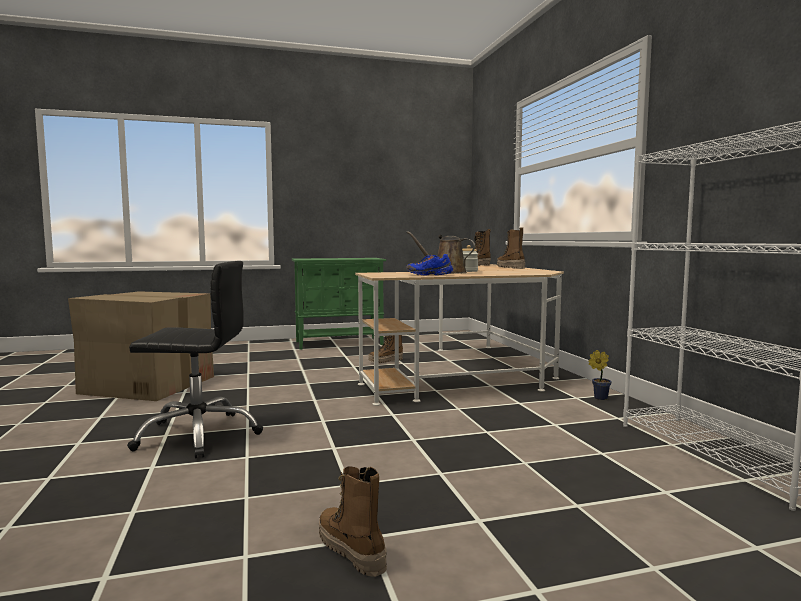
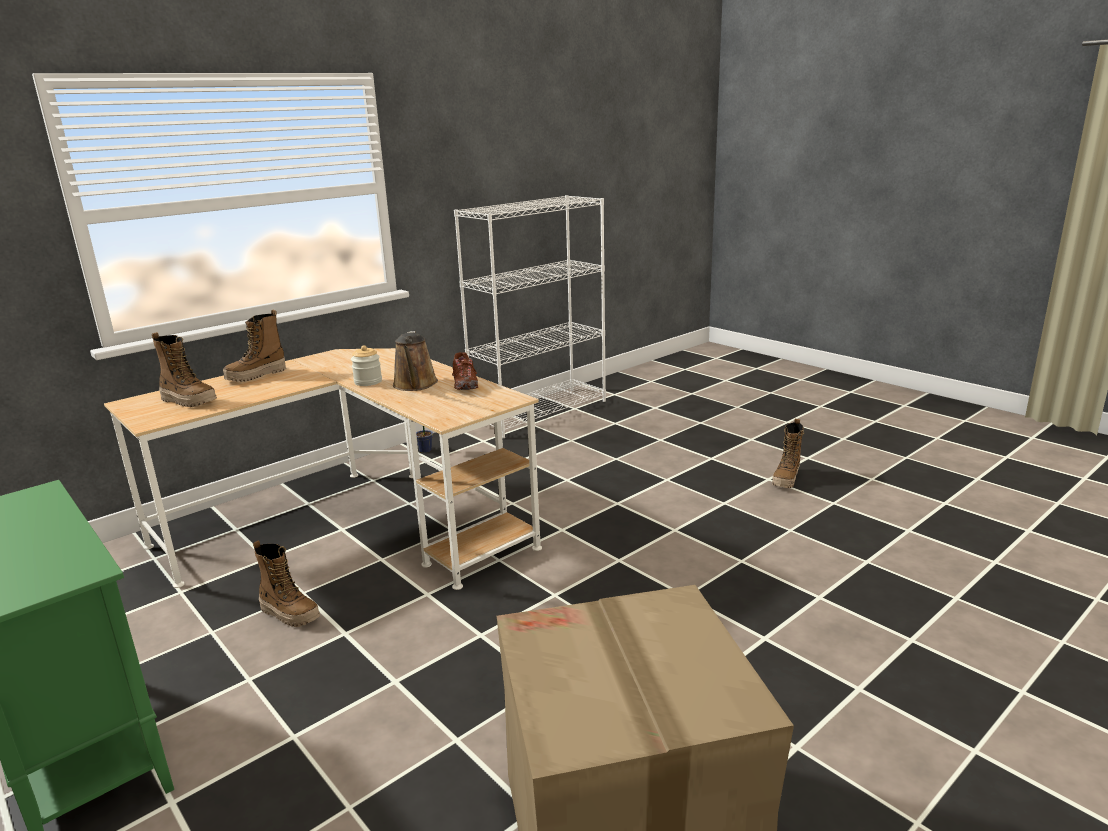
camera: 115 degrees left, 15 degrees up
black office chair [127,261,263,459] -> none
blue shoe [406,254,453,276] -> brown shoe [452,352,478,390]

